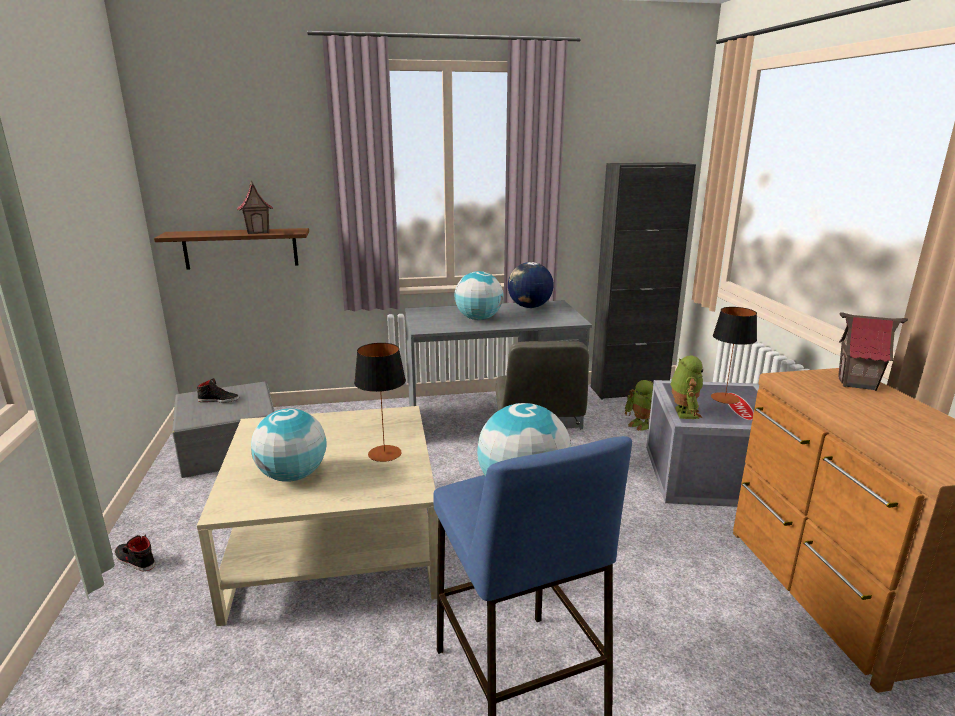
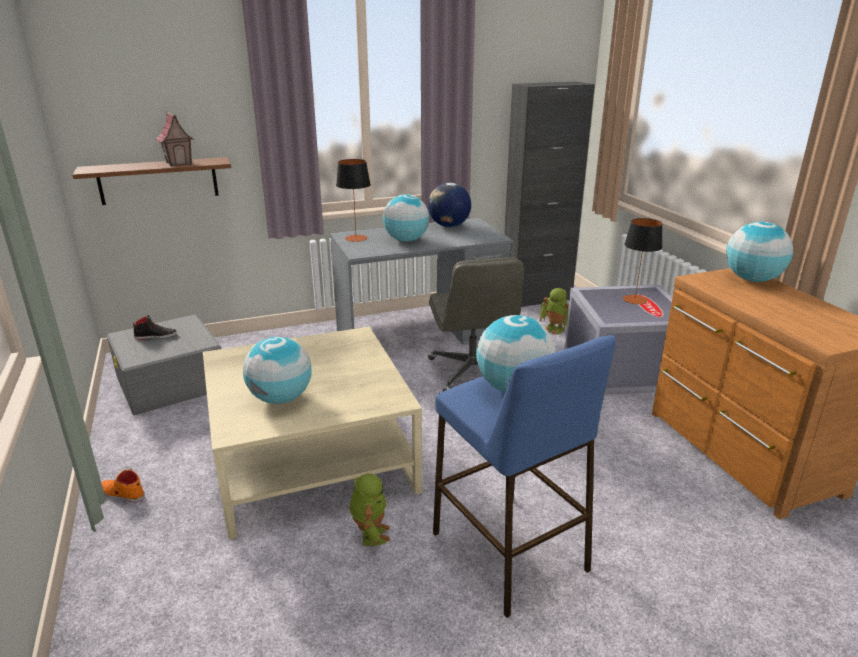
camera: 10 degrees left, 5 degrees up
black shoe [115,534,155,572] -> orange shoe [101,468,145,503]
table lamp [354,343,406,462] -> table lamp moved to [336,159,371,242]
toy robot [670,356,703,419] -> toy robot moved to [349,474,390,546]
toy house [838,312,908,391] -> globe [726,221,793,282]

